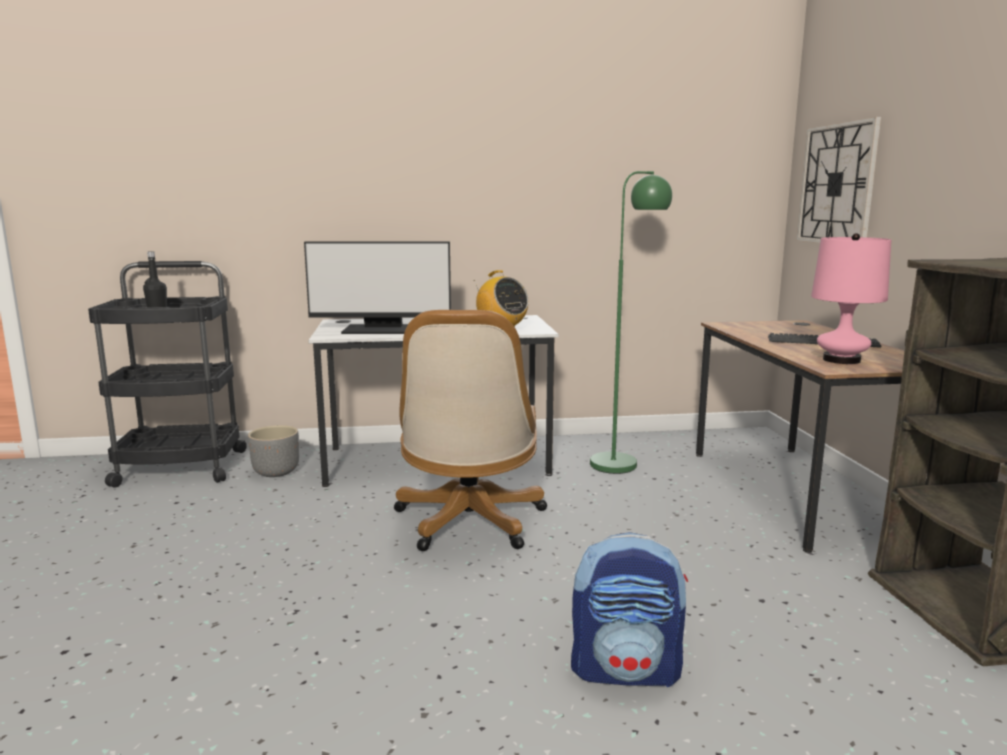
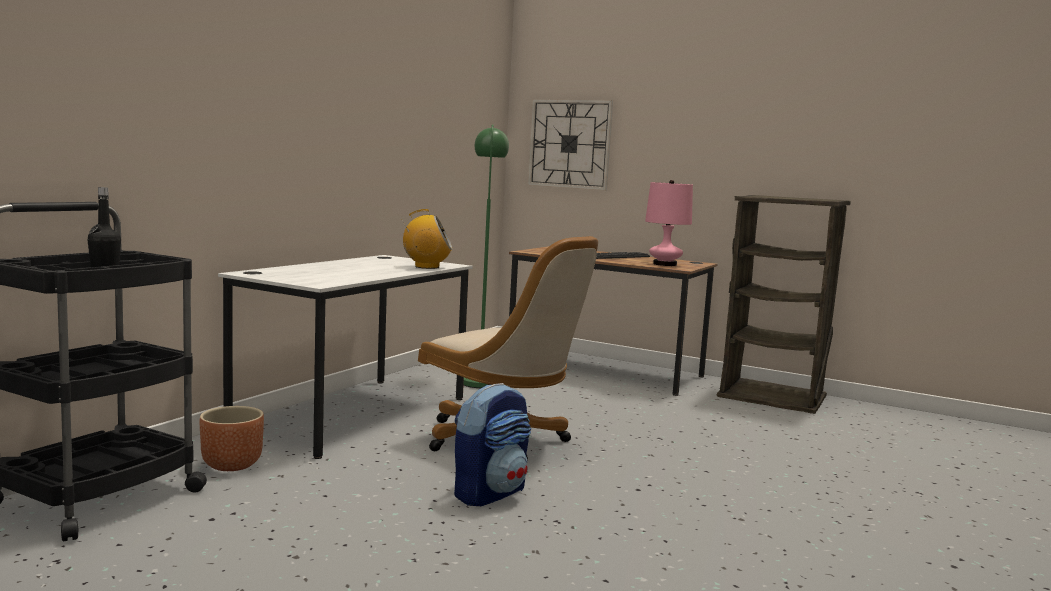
camera: 55 degrees left, 5 degrees down
grey planter [248,425,299,477] -> brown planter [200,406,264,471]
monitor [304,241,451,334] -> none
backpack [571,532,688,687] -> backpack moved to [454,383,531,506]

